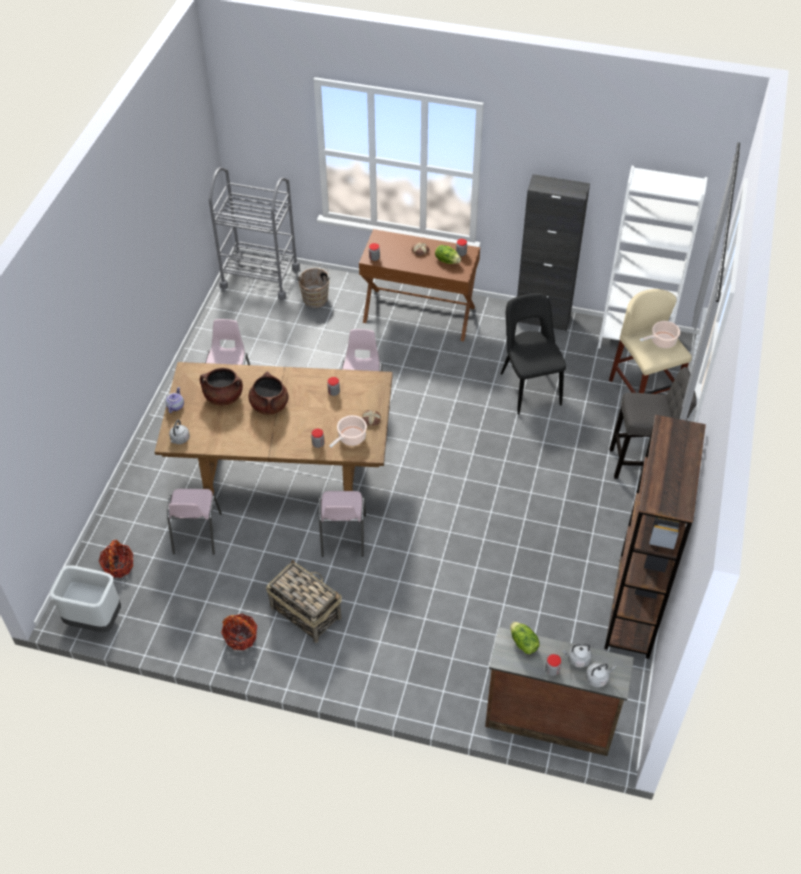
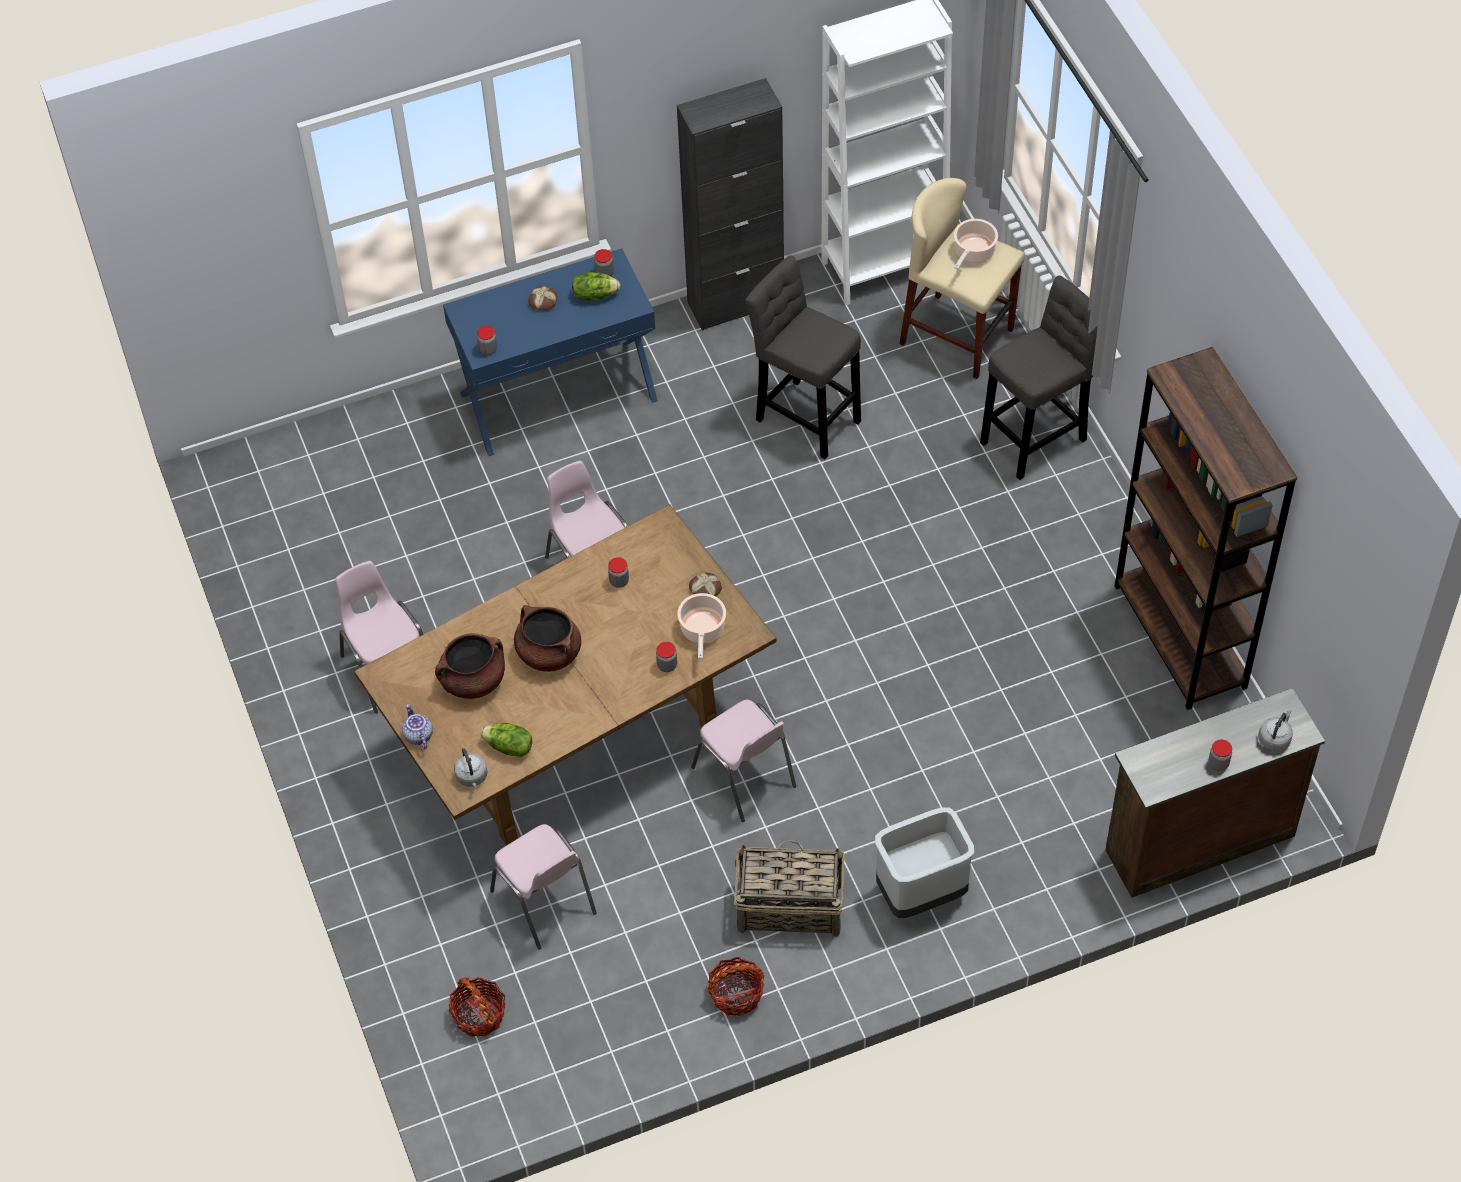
camera: 35 degrees left, 5 degrees up
grey trash can [50,565,121,632] -> grey trash can moved to [875,807,974,918]
grey cart [209,167,300,300] -> none
brown bucket [297,265,330,308] -> none
brown console table [359,229,480,341] -> blue console table [443,248,658,456]
black chair [501,293,566,415] -> grey stool [745,255,861,459]
lettuce [510,622,540,654] -> lettuce moved to [481,723,532,757]
grey kettle [562,644,592,668] -> none

